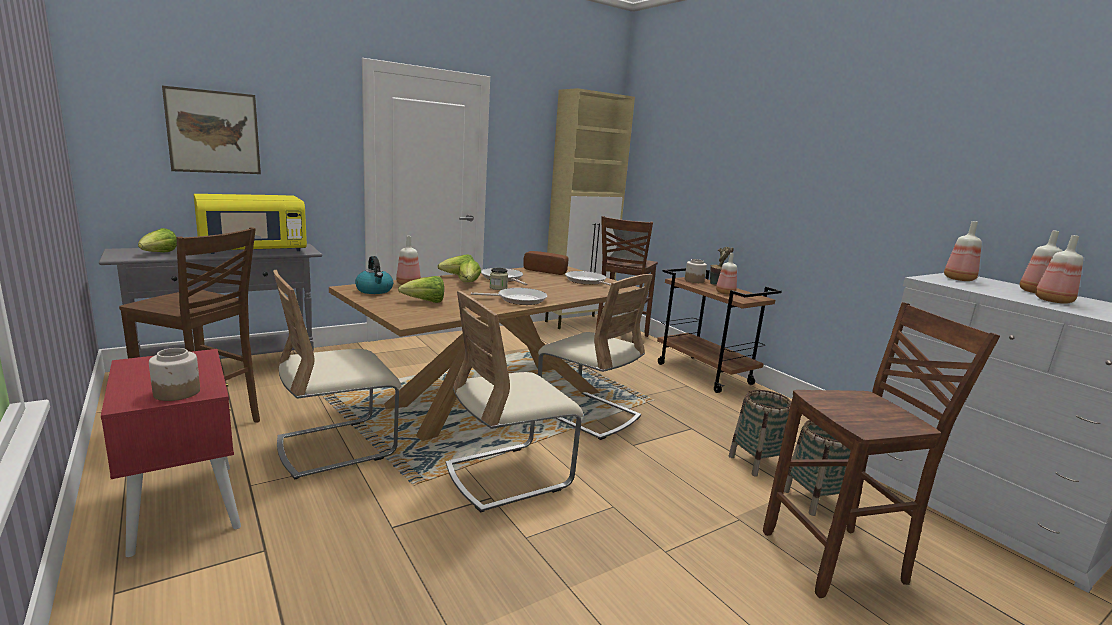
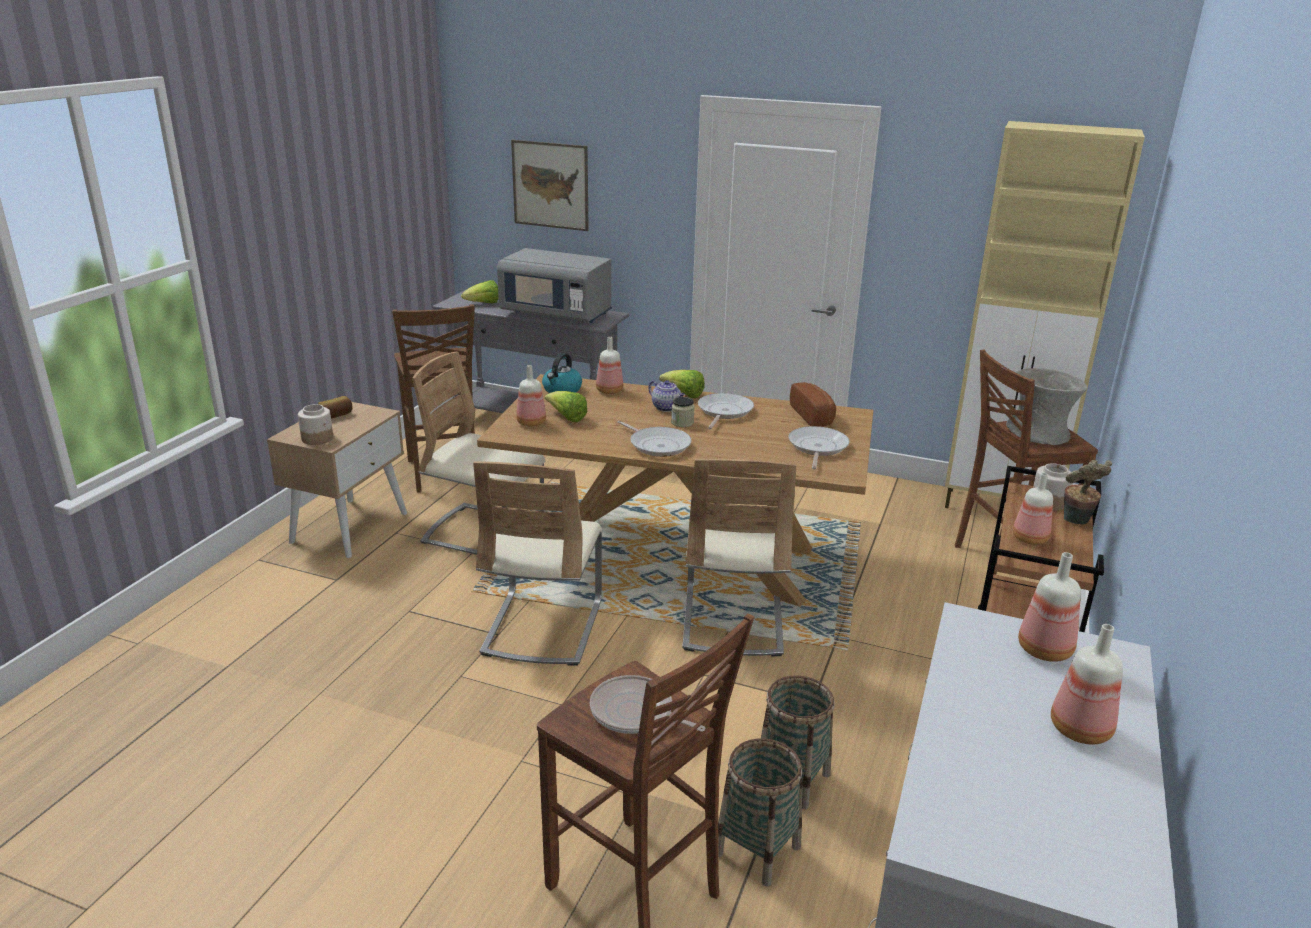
camera: 55 degrees right, 10 degrees up
red nightstand [101,349,241,557] -> beige nightstand [267,402,407,558]
yellow microwave [194,194,307,254] -> grey microwave [497,248,612,323]
beige chair [445,291,583,513] -> beige chair turned 105 degrees counterclockwise [473,461,602,665]
lettuce [458,259,481,282] -> teapot [649,380,685,412]
bottle [1035,235,1083,304] -> bottle moved to [516,365,546,426]
none -> bread [318,396,353,418]
none -> frying pan [590,675,705,734]

